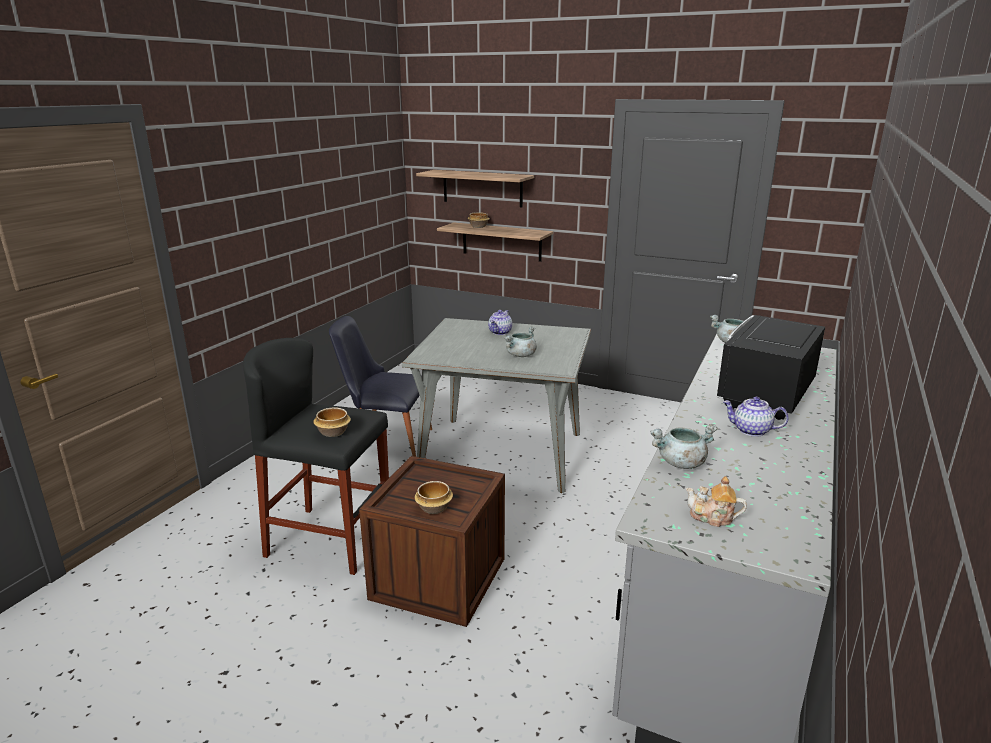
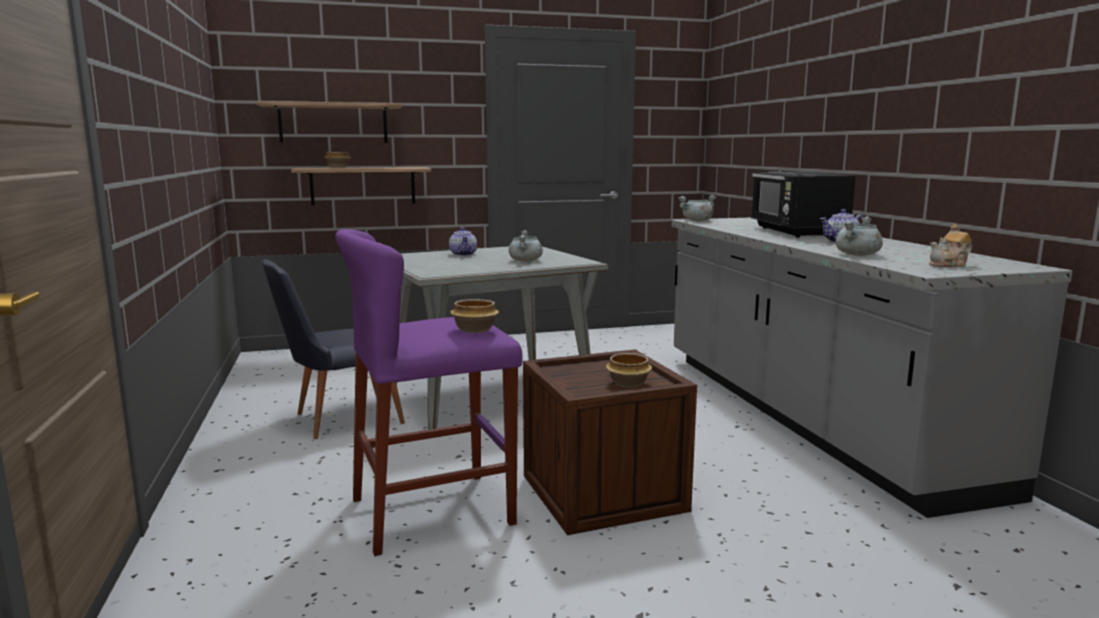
camera: 40 degrees left, 10 degrees down
black stool [243,338,389,575] -> purple stool [335,229,523,556]

